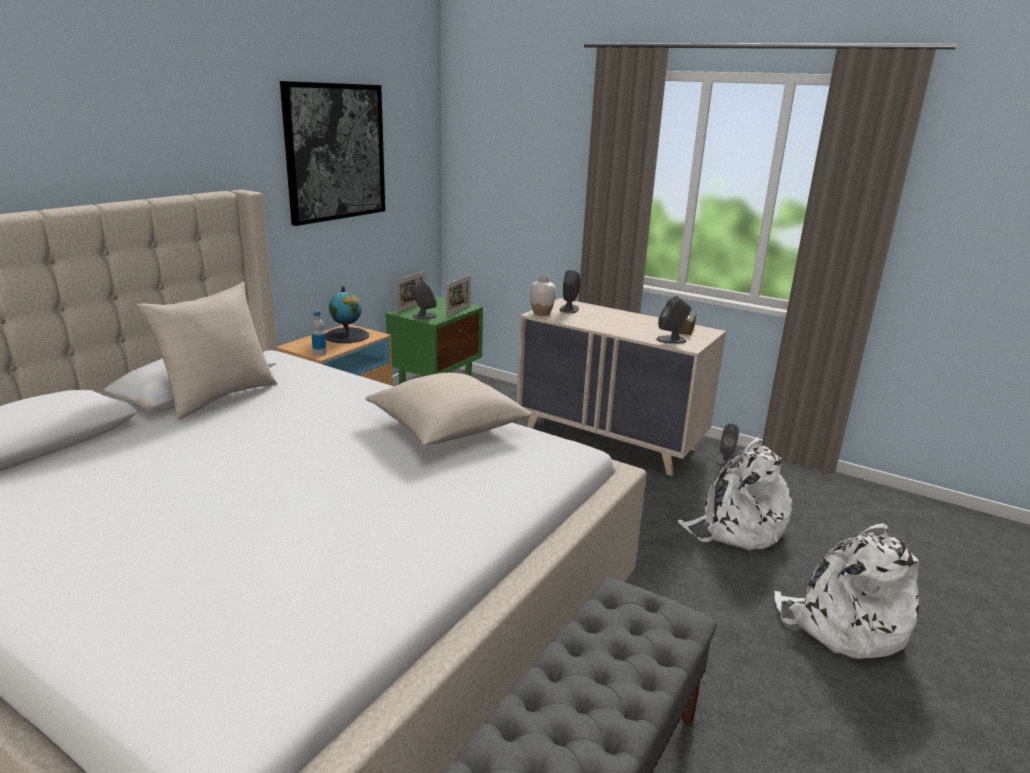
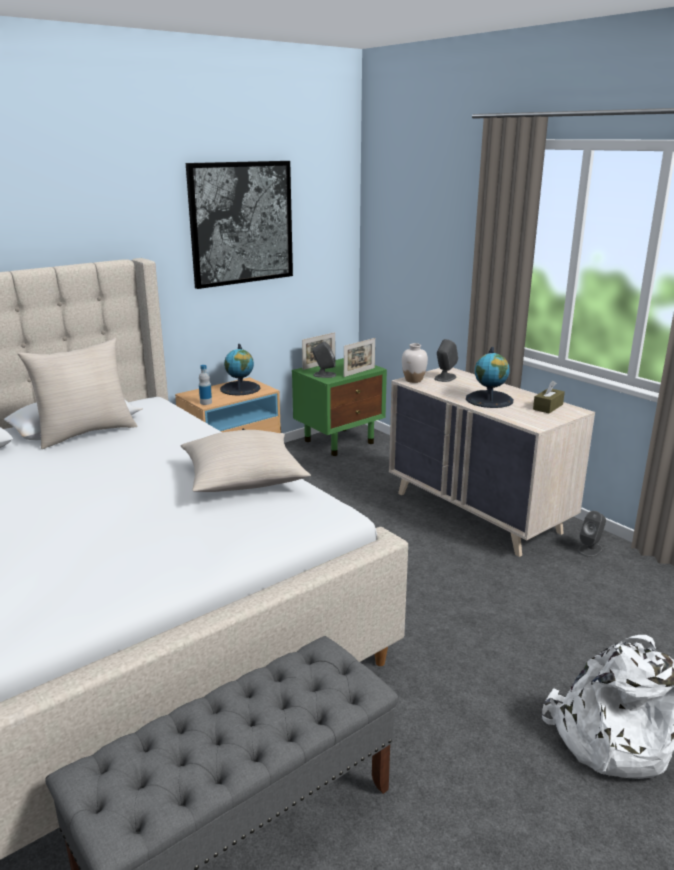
camera: 20 degrees right, 0 degrees up
grey speaker [656,296,691,344] -> none
white backpack [677,437,792,550] -> none
none -> globe [466,347,513,408]

